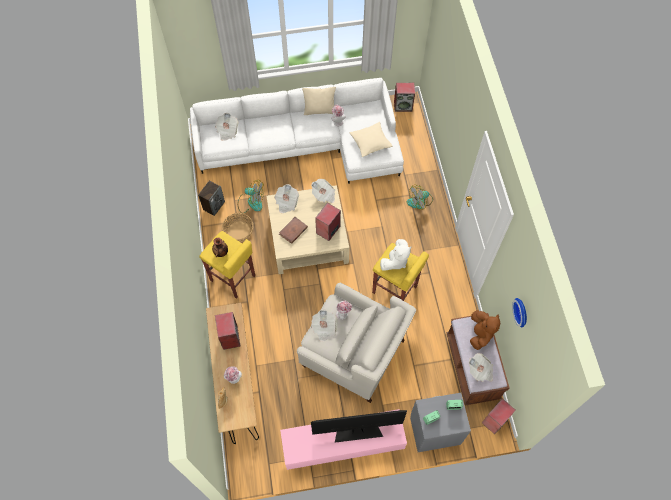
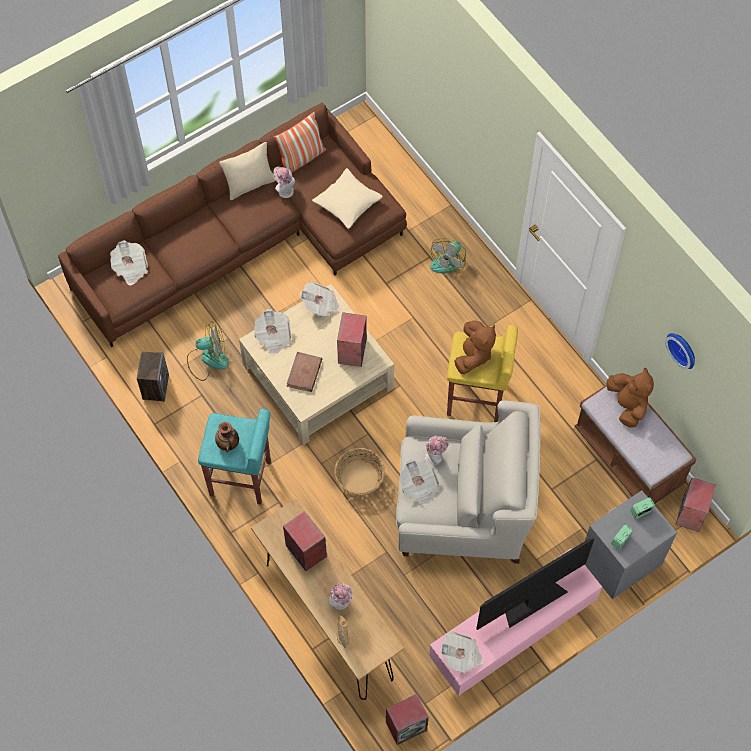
camera: 25 degrees left, 0 degrees up
white sofa [190,78,404,184] -> brown sofa [58,103,407,347]
yellow stool [199,231,255,299] -> turquoise stool [198,409,271,505]
basket [222,213,253,242] -> basket moved to [334,448,385,496]
white plush toy [380,239,412,271] -> brown plush toy [454,320,496,374]
speaker [394,83,415,112] -> speaker moved to [386,694,429,745]
newspaper [469,353,493,382] -> newspaper moved to [440,632,484,674]
none -> pillow [274,112,326,173]

